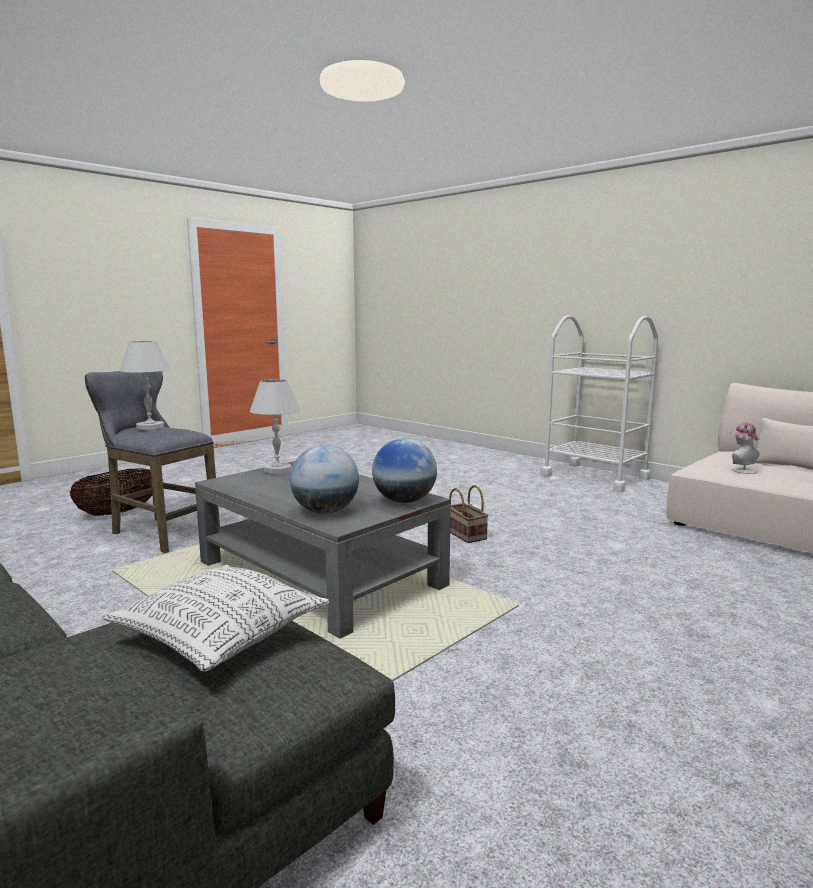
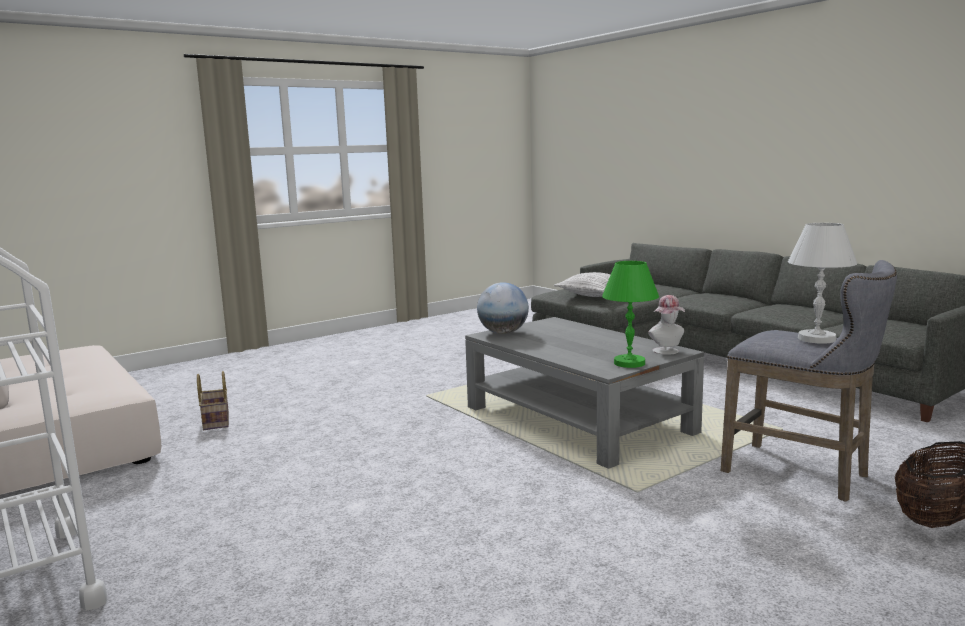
camera: 170 degrees left, 0 degrees up
white table lamp [250,379,300,474] -> green table lamp [602,261,659,368]
globe [290,445,359,514] -> none
basket [449,485,488,543] -> basket moved to [197,371,229,430]
hat [729,422,760,474] -> hat moved to [648,295,685,355]

